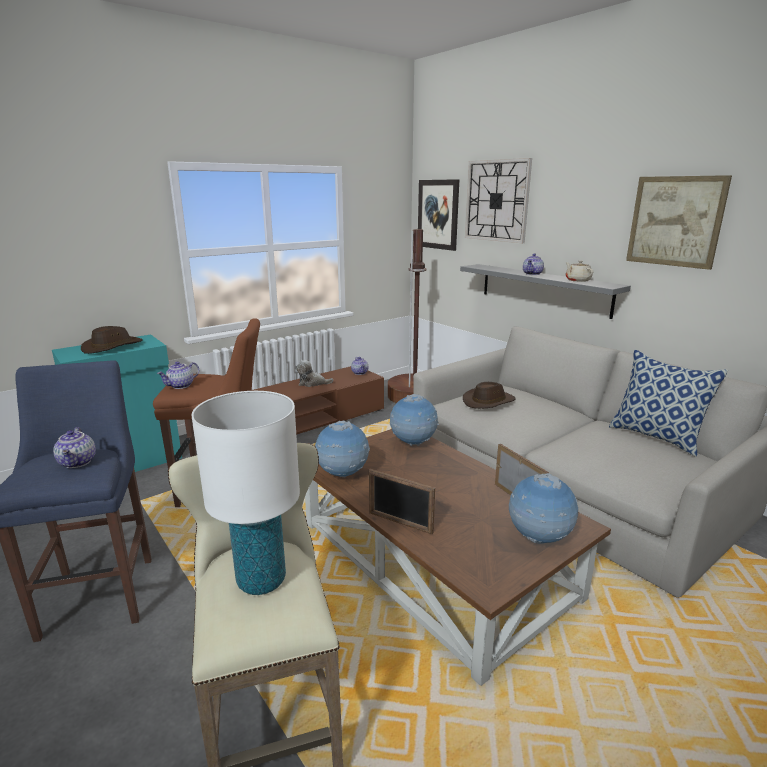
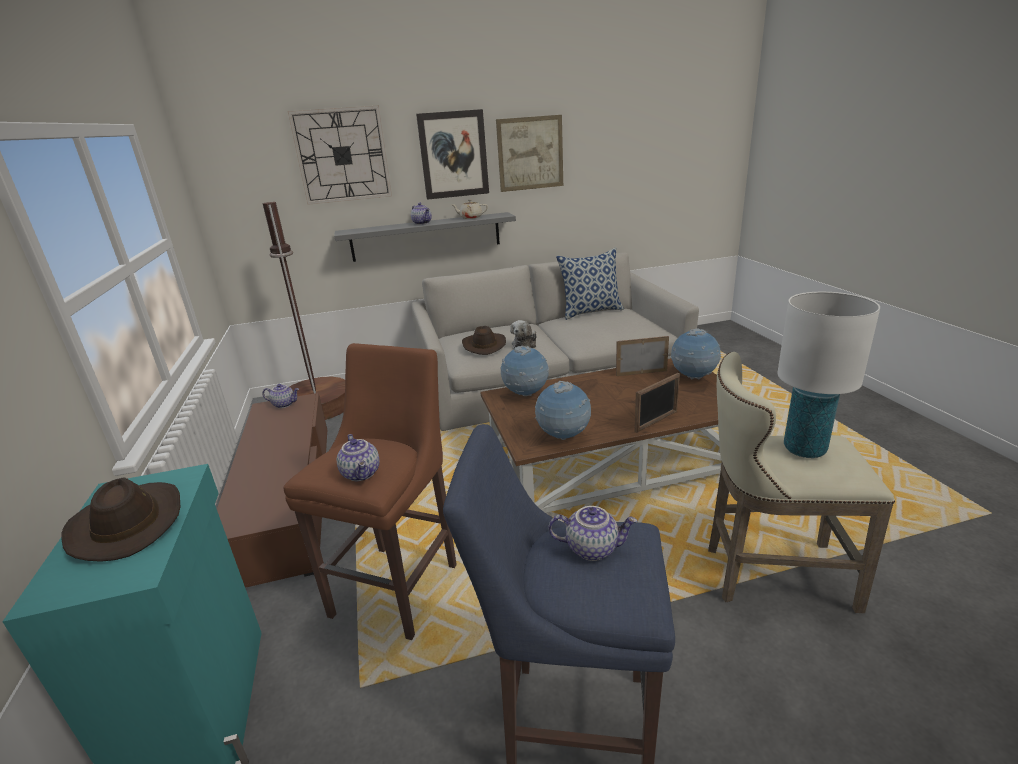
camera: 65 degrees left, 5 degrees up
plush toy [296,360,333,387] -> plush toy moved to [510,320,537,349]
picture [418,179,459,251] -> picture moved to [416,109,489,200]

